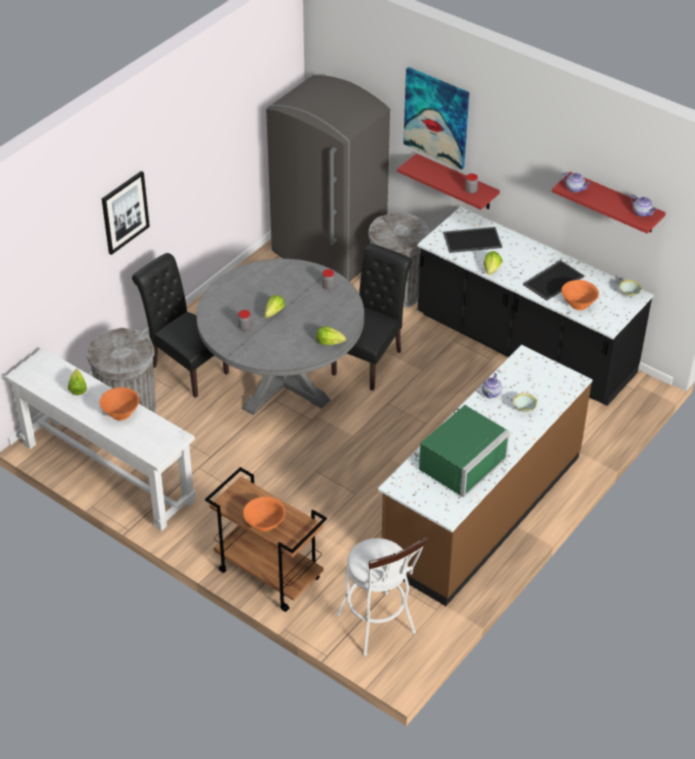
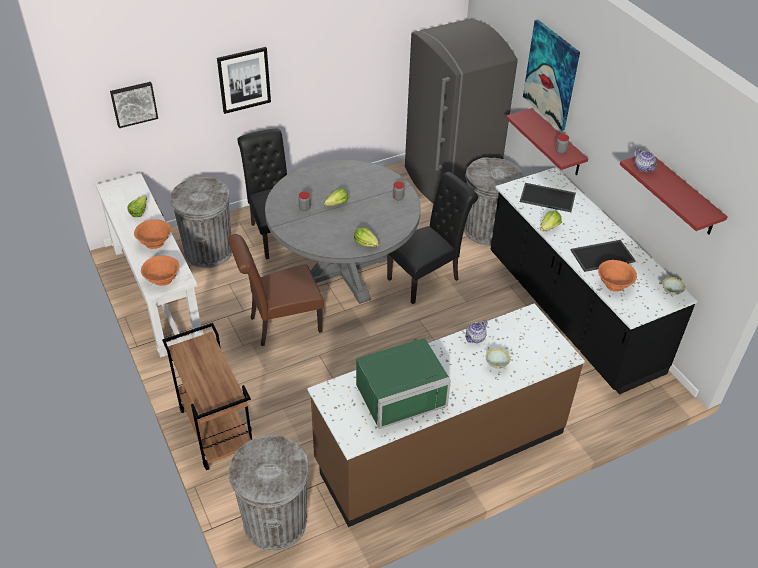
camera: 25 degrees right, 0 degrees up
orange bowl [243,497,285,531] -> orange bowl moved to [141,256,179,286]
white stool [336,537,428,656] -> grey trash can [229,435,309,551]
teapot [630,195,657,217] -> none
none -> picture [110,82,158,128]
none -> brown chair [228,234,324,346]

